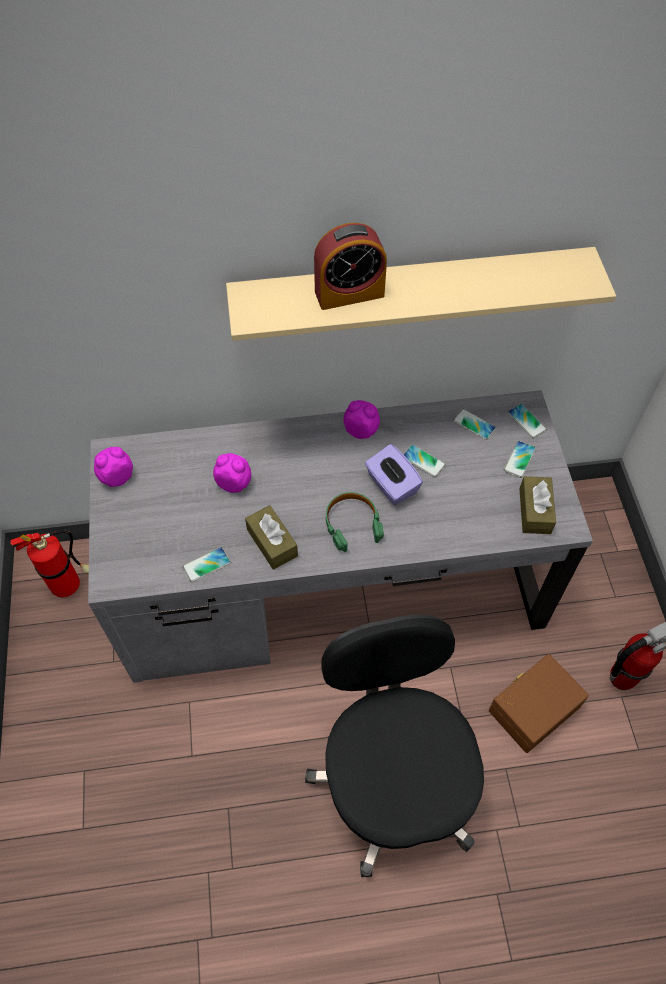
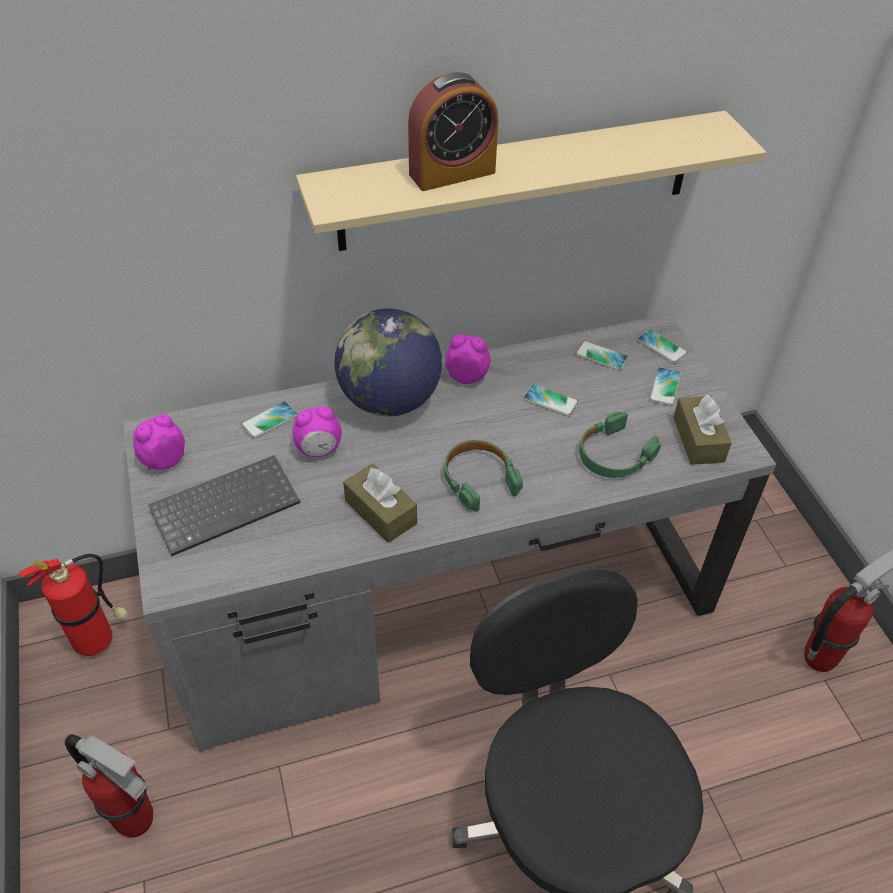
camera: 10 degrees left, 10 degrees down
phone [182,547,231,582] -> phone moved to [241,401,298,439]
alarm clock [213,453,251,493] -> alarm clock turned 150 degrees clockwise [292,406,342,457]
purple tissue box [365,444,423,505] -> none
brown storage box [489,654,589,753] -> none
none -> fire extinguisher [65,734,153,838]
none -> keyboard [148,455,300,557]
none -> globe [334,309,442,417]
none -> green headphones [579,412,661,478]

